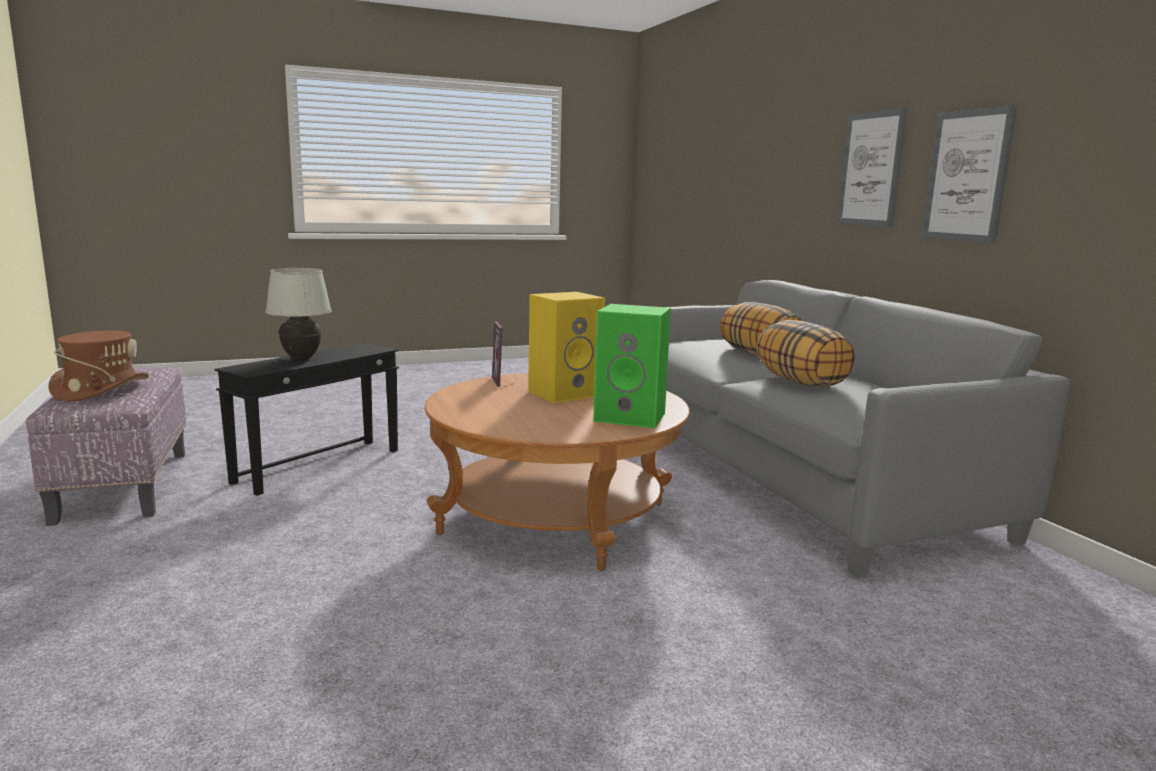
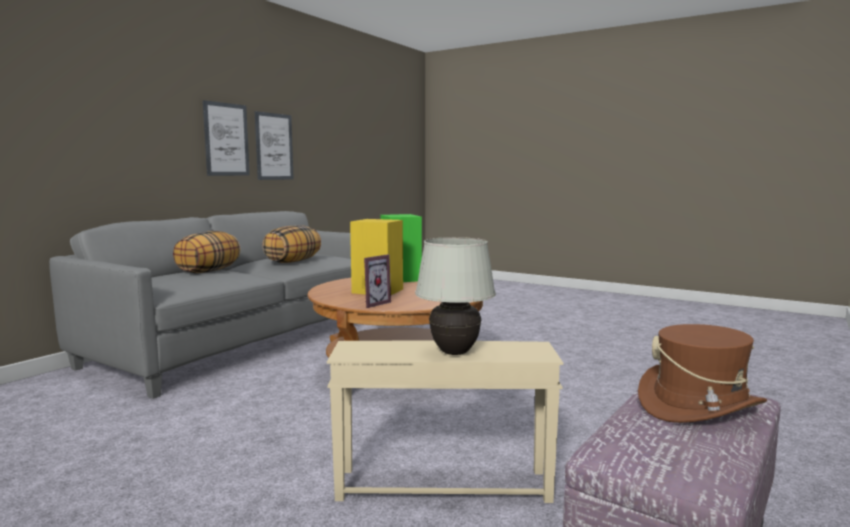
camera: 125 degrees left, 5 degrees down
black side table [214,343,399,496] -> beige side table [327,340,563,503]
picture [837,108,907,227] -> picture moved to [255,111,294,180]

